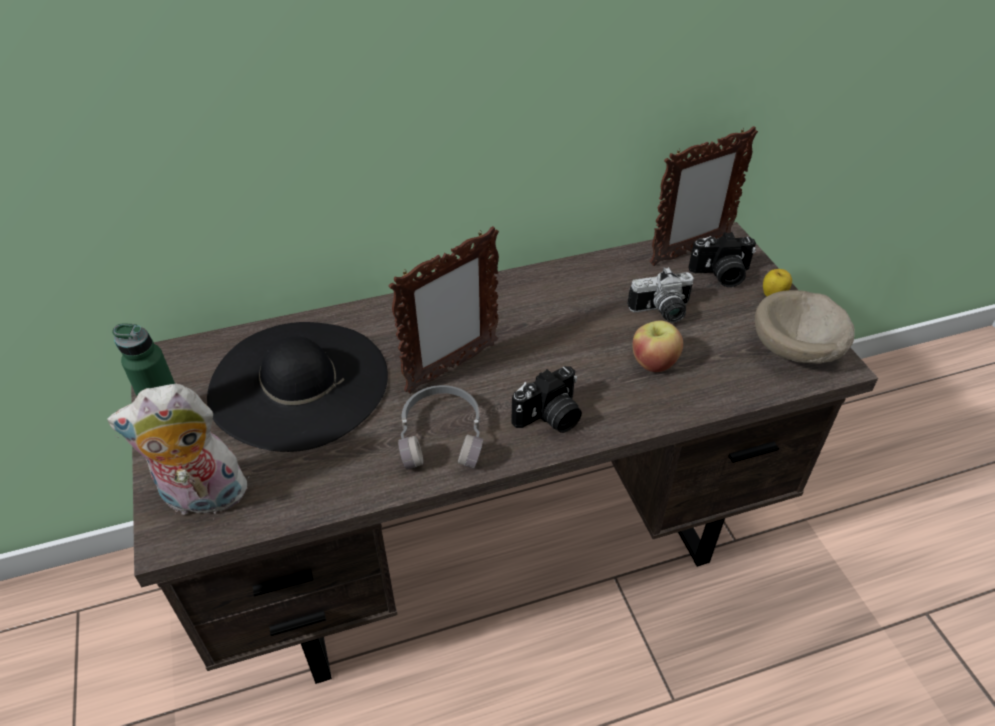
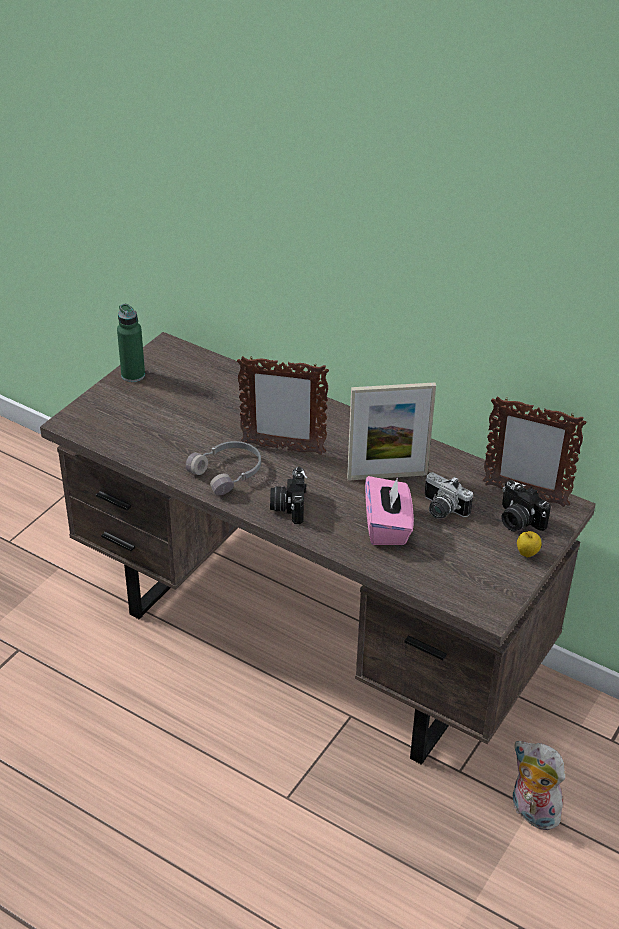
camera: 50 degrees right, 5 degrees down
plush toy [107,384,253,515] -> plush toy moved to [513,741,566,830]
black hat [207,322,388,452] -> none
camera [511,366,582,433] -> camera turned 75 degrees clockwise [270,467,307,524]
apple [633,321,683,372] -> pink tissue box [365,476,414,545]
beige bowl [755,290,854,364] -> none
none -> picture frame [347,382,436,480]

